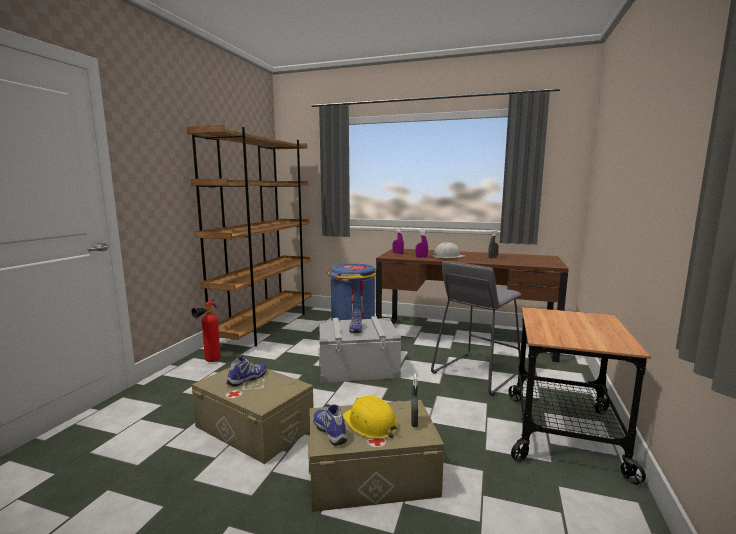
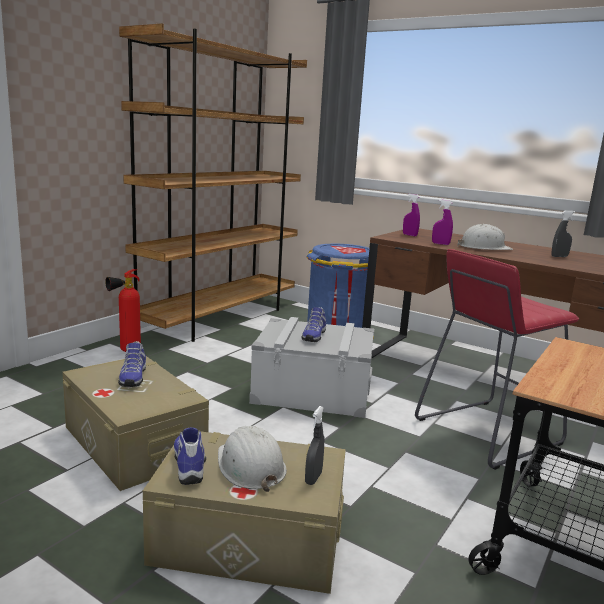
camera: 15 degrees right, 5 degrees up
shoe [227,356,267,386] -> shoe turned 120 degrees clockwise [118,341,146,387]
yellow hard hat [343,396,398,439] -> white hard hat [218,426,287,492]
grey stool [431,261,521,396] -> red stool [415,249,579,470]

